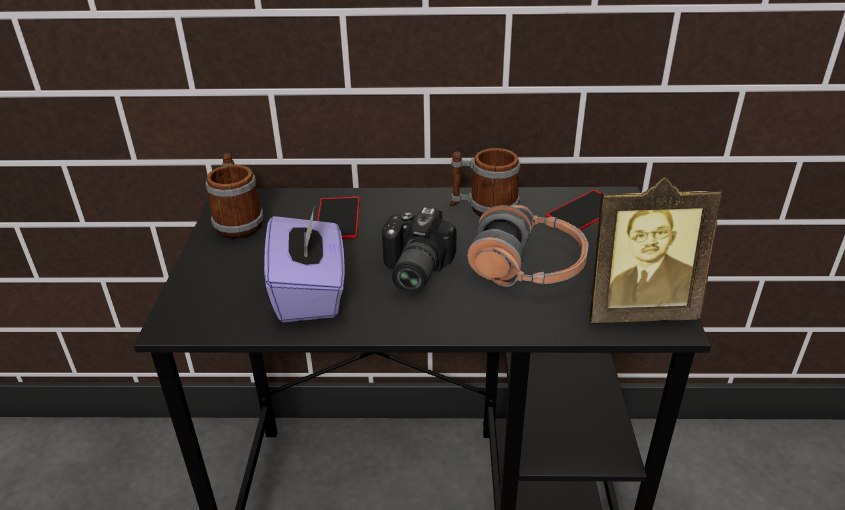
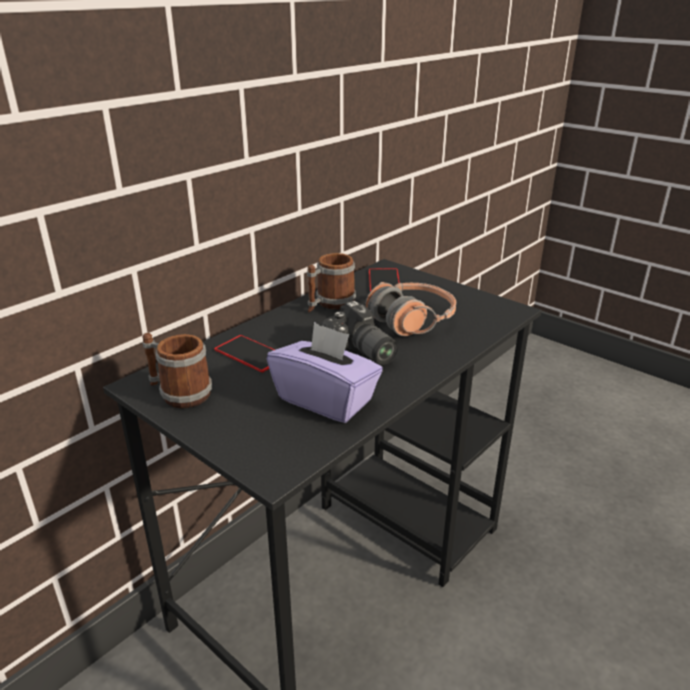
camera: 50 degrees left, 5 degrees down
picture frame [589,177,722,323] -> none

